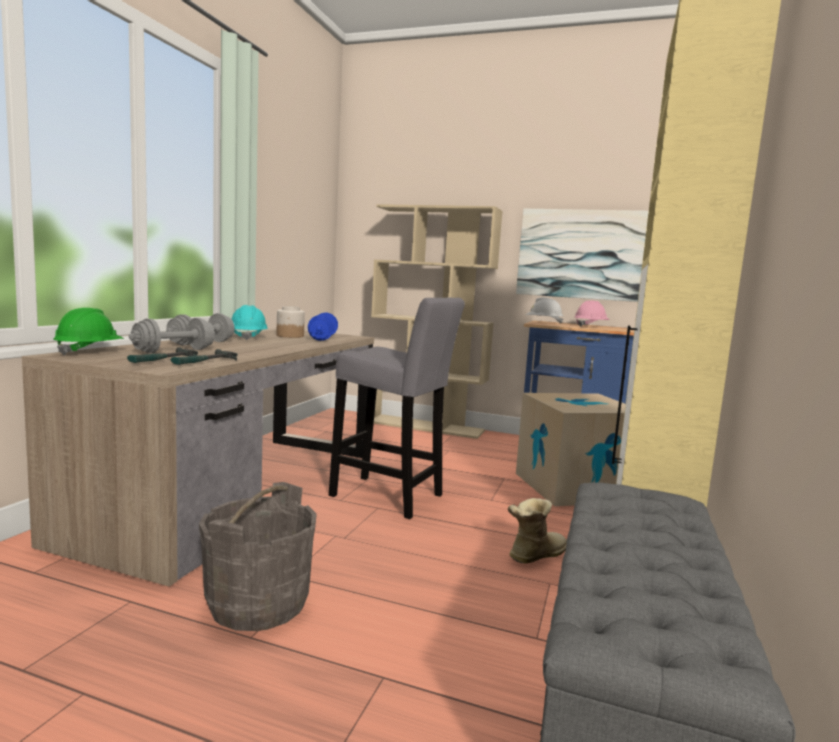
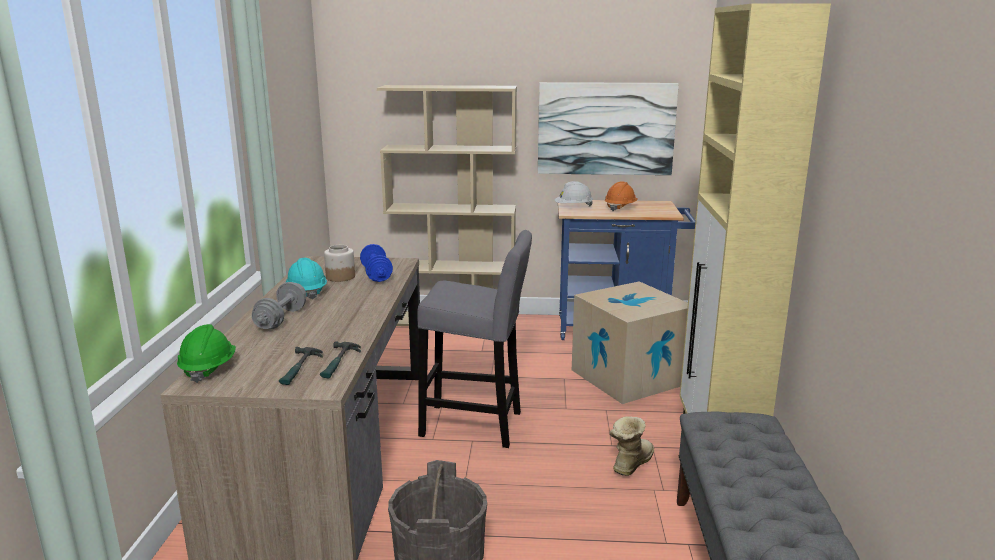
camera: 15 degrees left, 10 degrees up
grey dumbbell [129,318,215,353] -> none
pink hard hat [575,300,610,327] -> orange hard hat [605,181,638,211]

